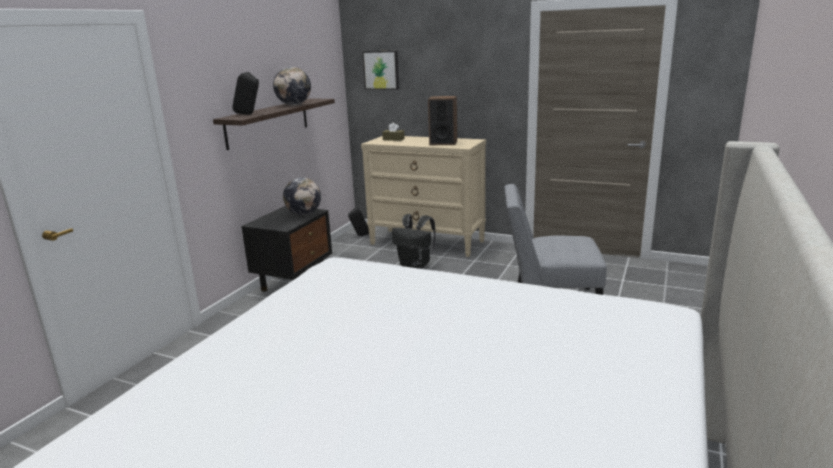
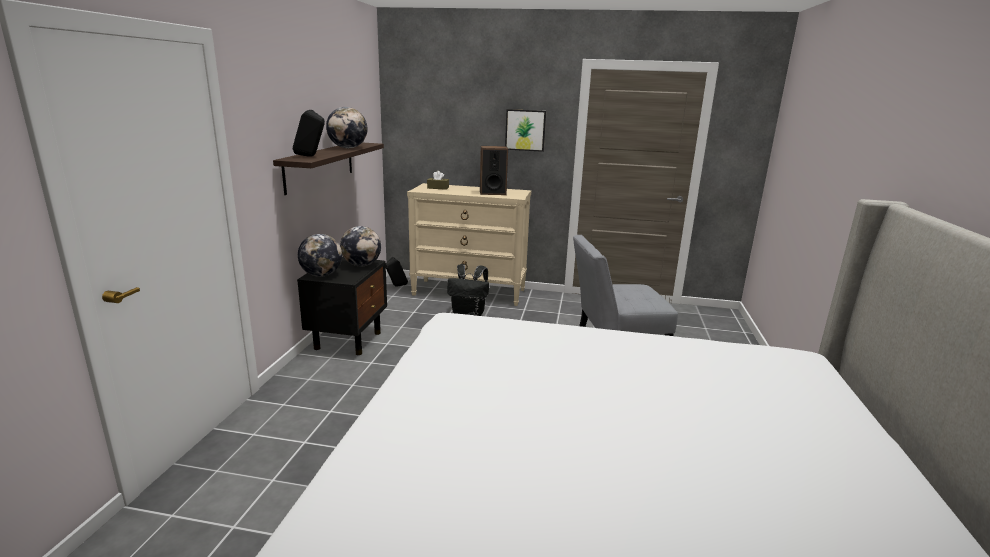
camera: 15 degrees left, 0 degrees up
picture [362,50,399,90] -> picture moved to [505,109,546,152]
none -> globe [298,234,342,277]

